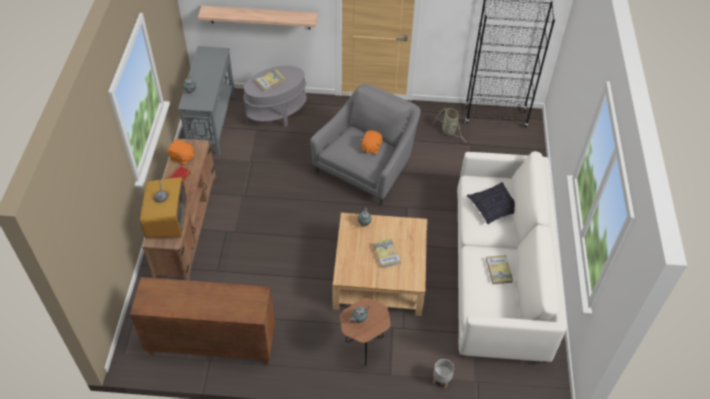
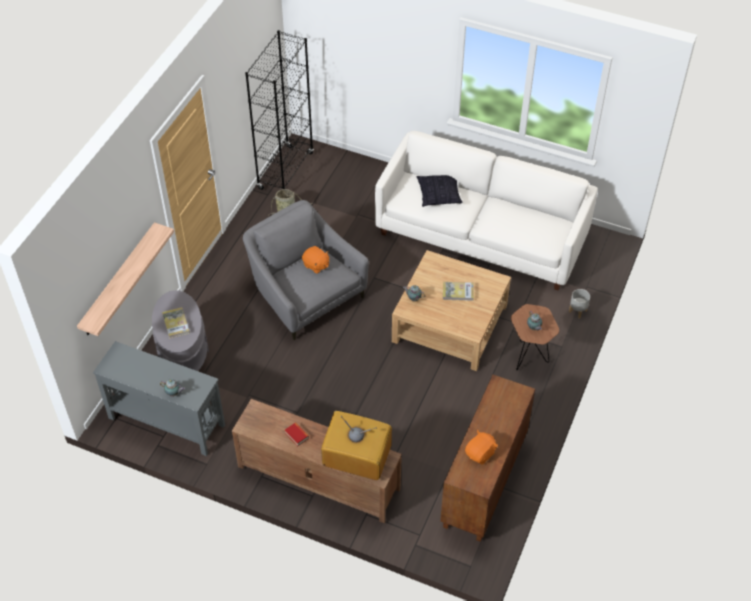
camera: 70 degrees left, 0 degrees up
orange plush toy [168,140,194,165] -> orange plush toy moved to [465,430,498,465]
book [486,255,513,284] -> none

